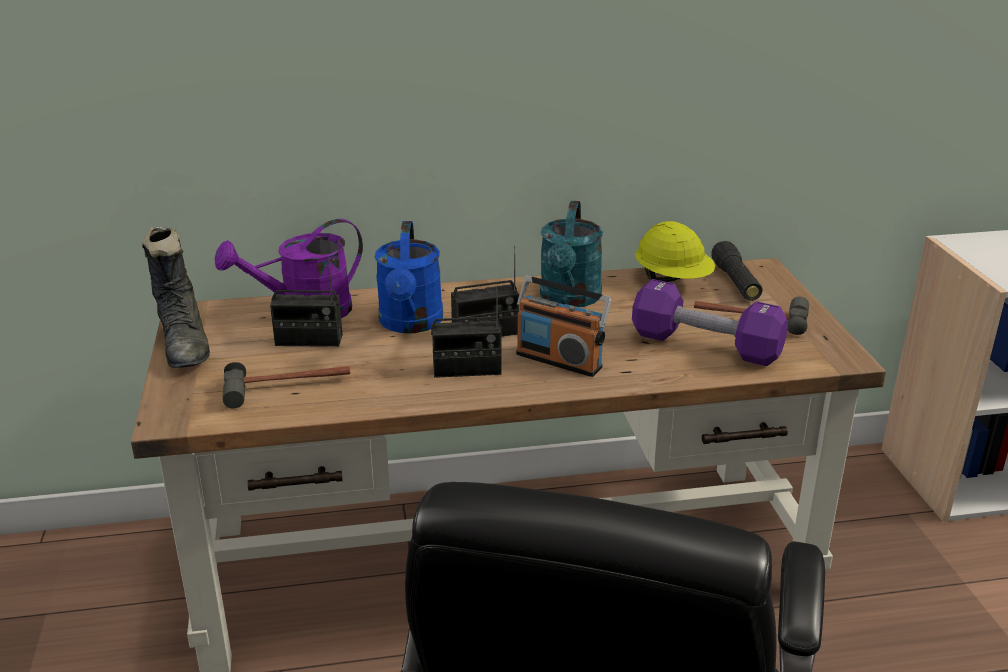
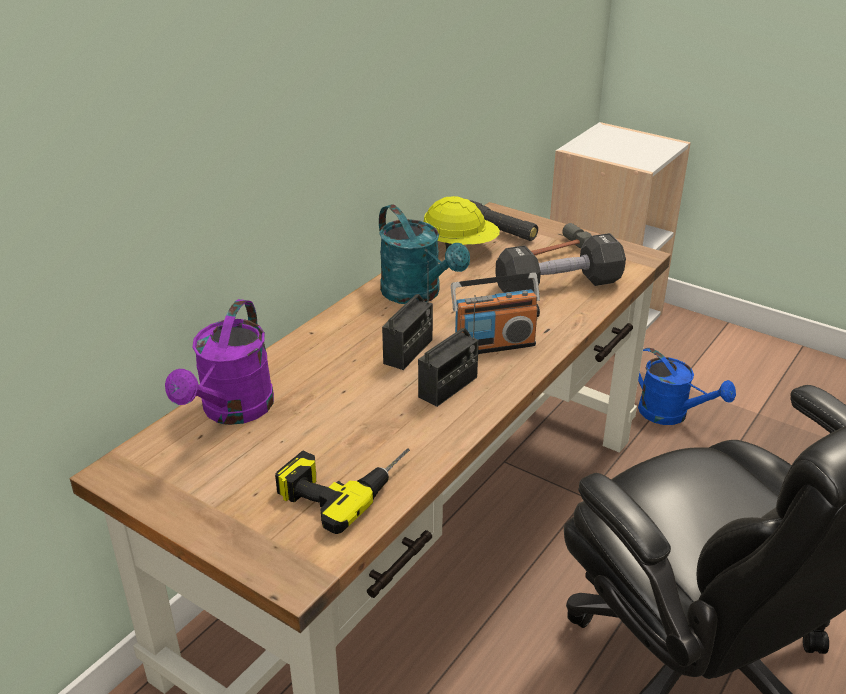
camera: 45 degrees left, 5 degrees up
black boot [142,227,210,368] -> none
hammer [223,362,350,408] -> power drill [275,448,410,534]
radio [270,256,343,347] -> none
blue watering can [375,221,443,333] -> blue watering can moved to [638,348,736,425]
purple dumbbell [632,279,788,366] -> black dumbbell [495,233,626,293]

